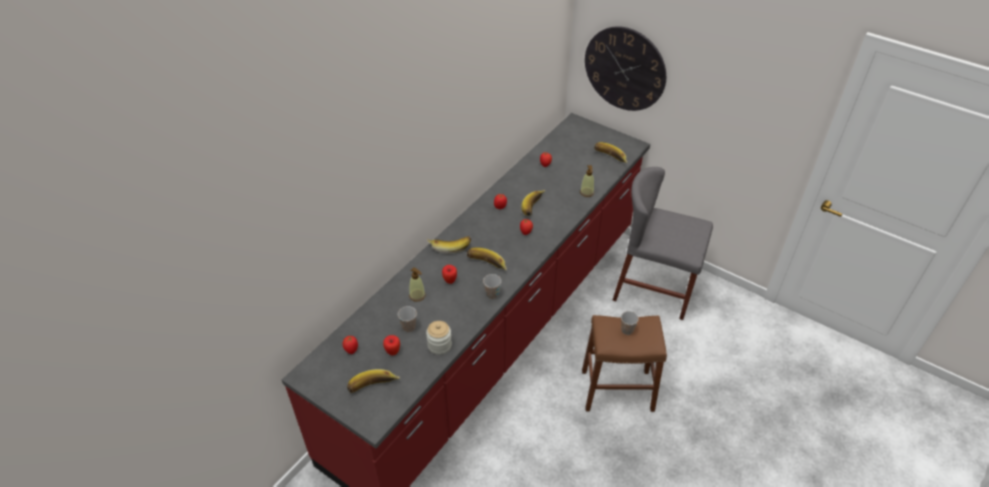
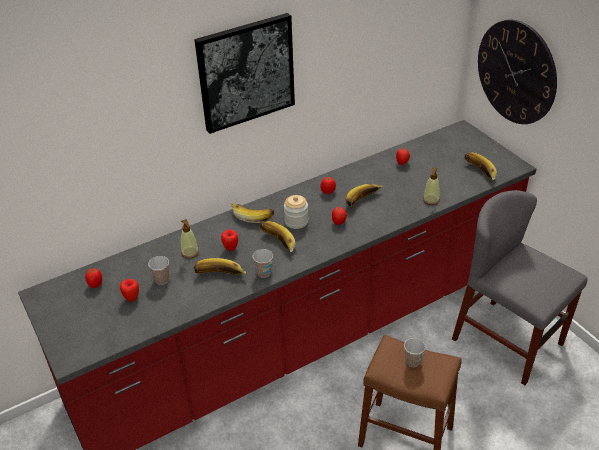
camera: 25 degrees right, 5 degrees down
banana [347,369,400,393] -> banana moved to [194,258,246,274]
jar [426,321,452,355] -> jar moved to [284,195,308,229]
none -> picture [194,13,295,134]

